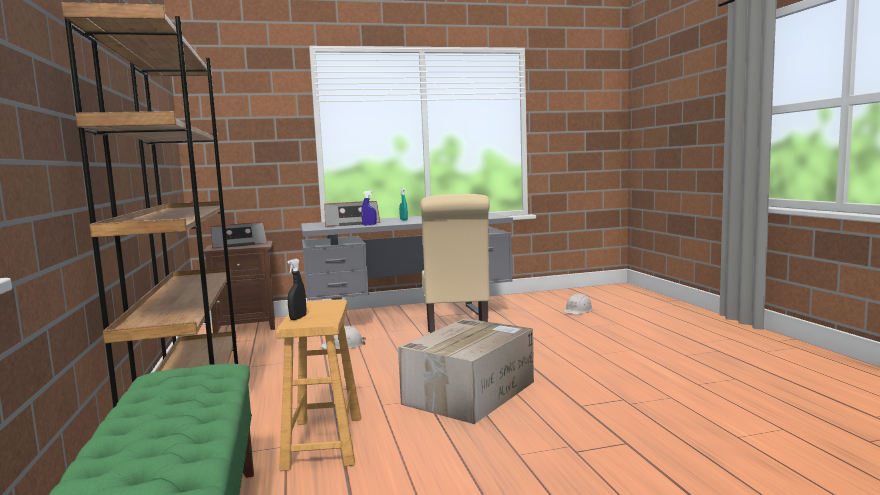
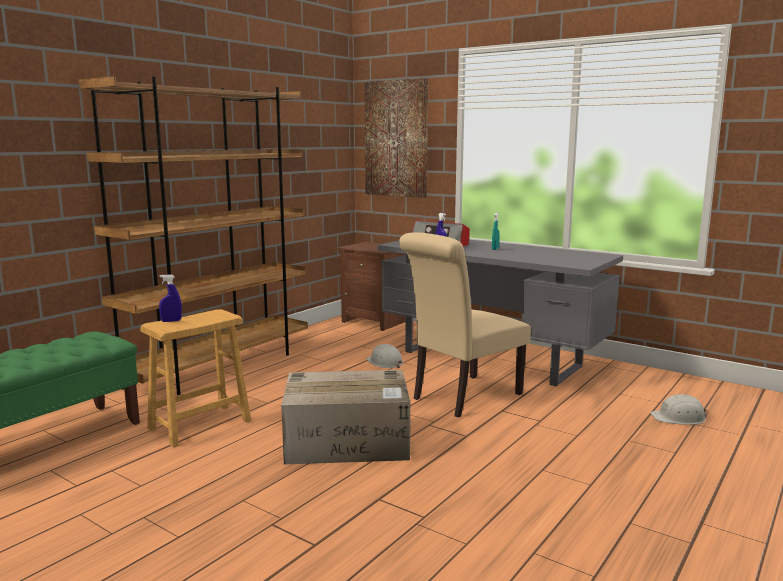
camera: 50 degrees right, 5 degrees up
radio [211,222,268,248] -> none
black spray bottle [287,259,307,320] -> blue spray bottle [159,274,182,322]
none -> picture [365,78,428,198]

